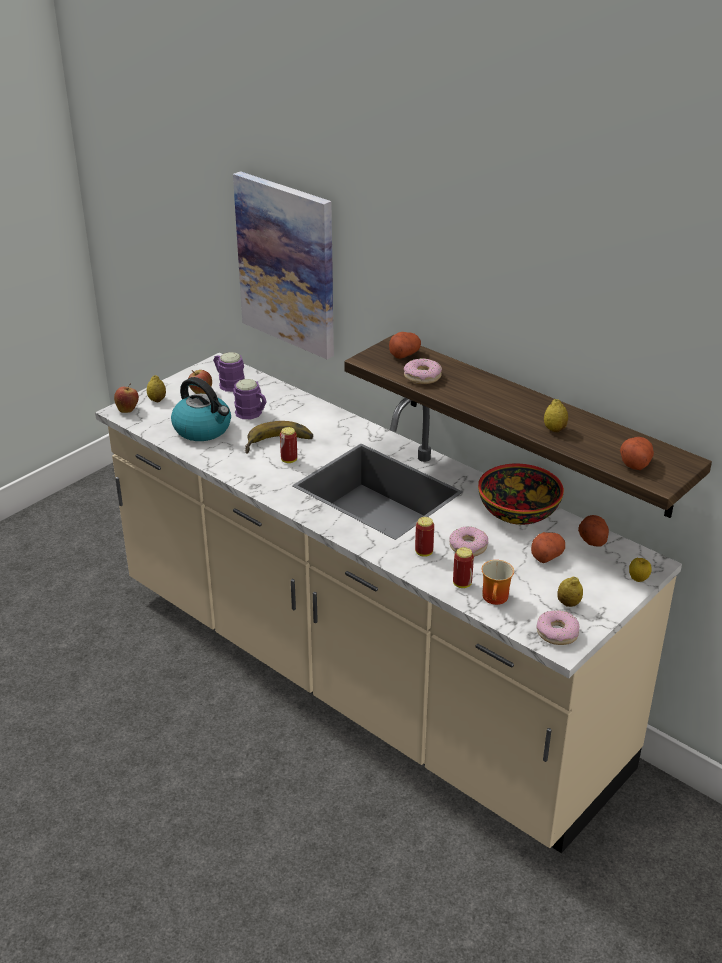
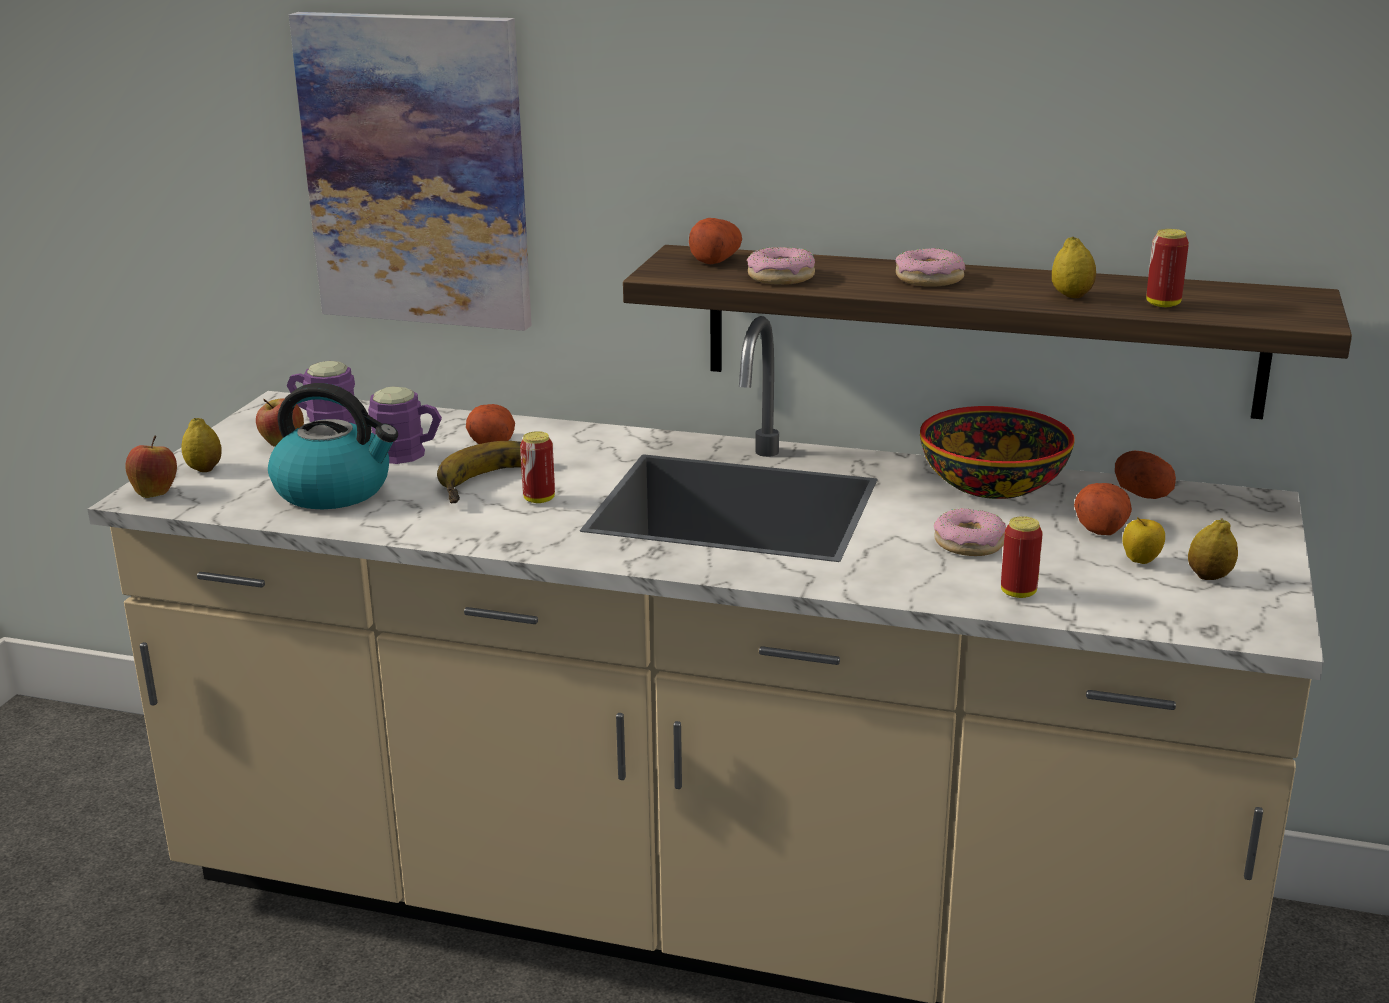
camera: 25 degrees left, 10 degrees down
can [415,517,434,557] -> can moved to [1146,229,1189,307]
mug [482,560,514,605] -> none
donut [537,610,579,645] -> donut moved to [895,248,965,287]
potato [620,437,654,470] -> potato moved to [466,404,515,444]
apple [629,558,652,582] -> apple moved to [1123,517,1165,564]

